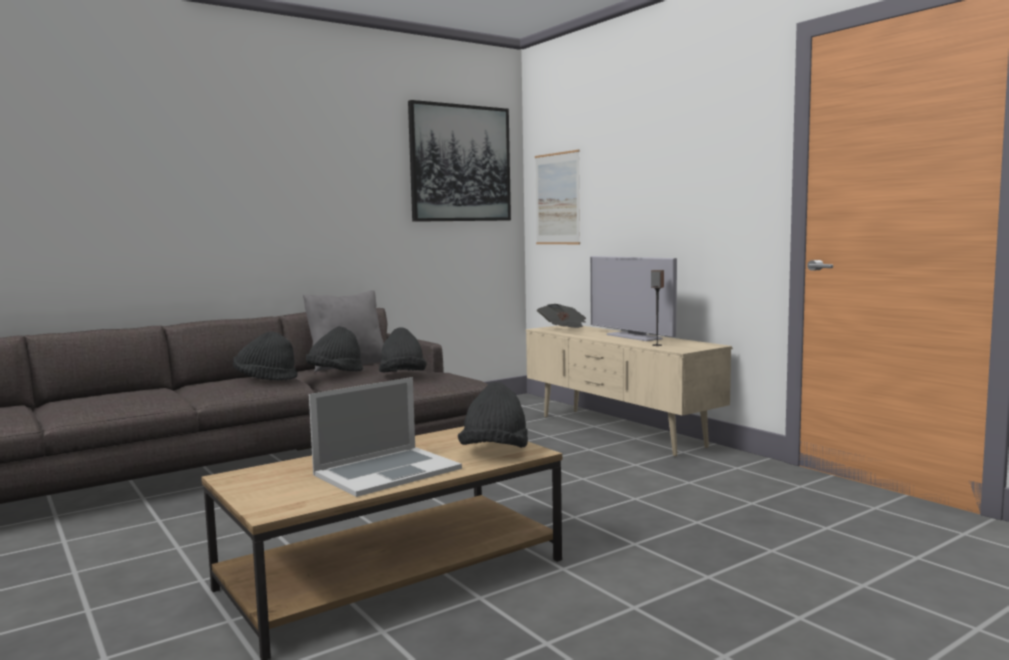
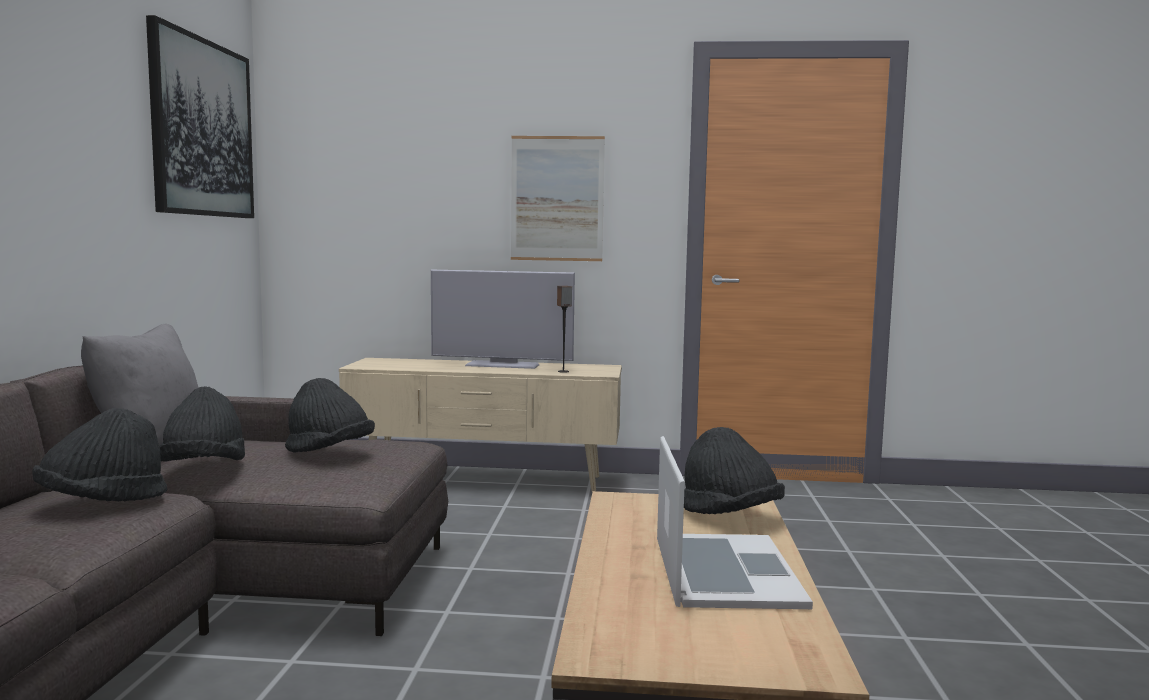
camera: 50 degrees left, 0 degrees up
picture [535,150,580,244] -> picture moved to [511,136,605,261]
newspaper [537,304,586,328] -> none

